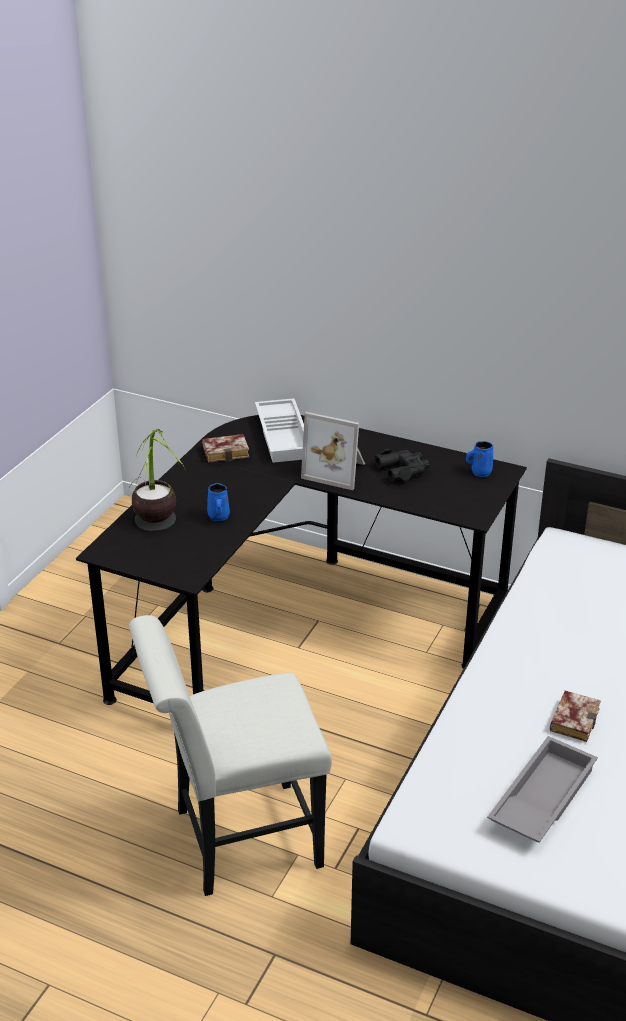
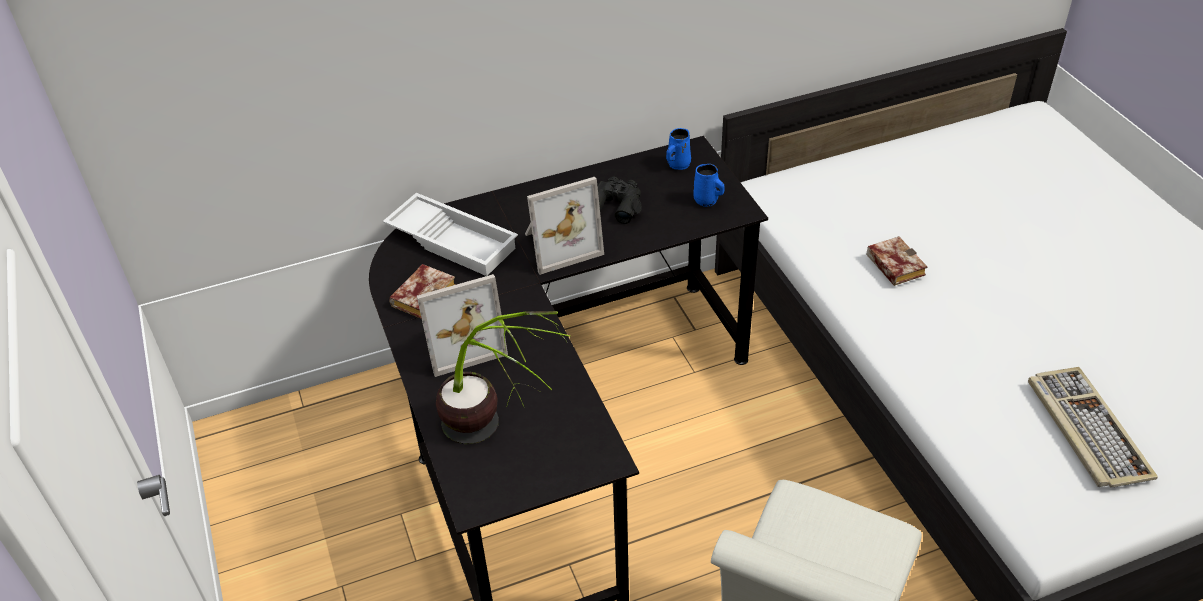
camera: 45 degrees left, 10 degrees up
blue mug [207,483,230,521] -> blue mug moved to [693,164,725,207]
grey tray [487,736,598,843] -> keyboard [1028,367,1158,488]
book [550,691,601,742] -> book moved to [867,236,927,286]
none -> picture frame [417,274,508,377]

